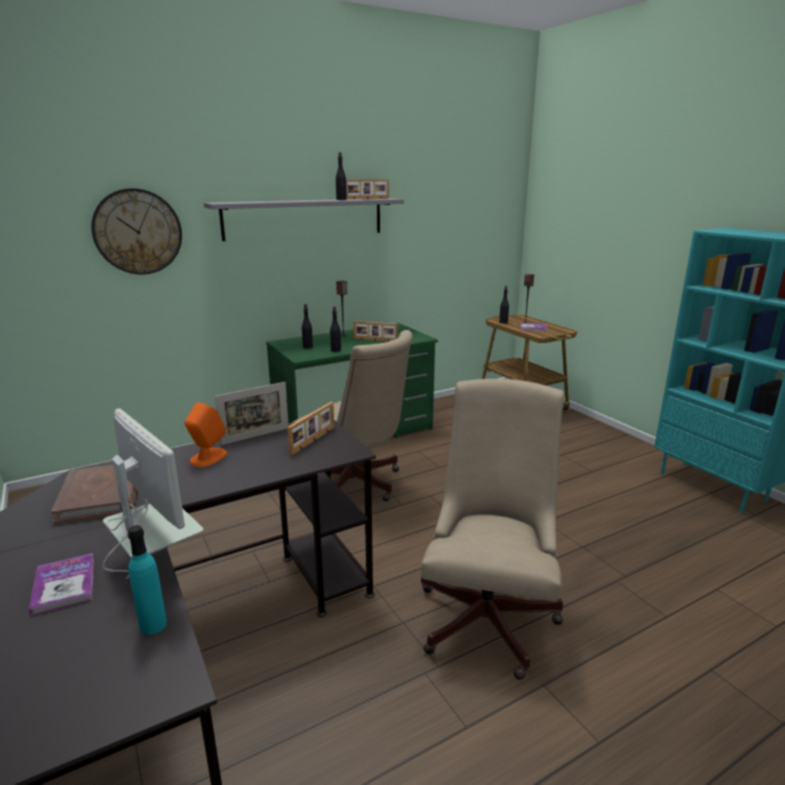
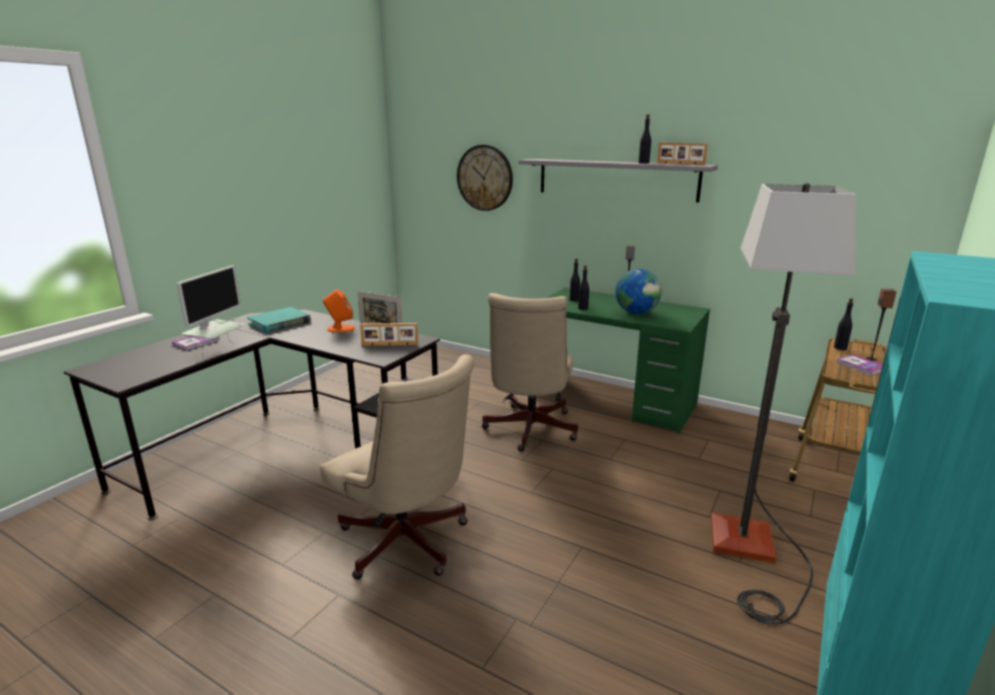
camera: 60 degrees right, 0 degrees up
brown book [51,465,138,524] -> turquoise book [247,307,311,333]
turquoise bottle [127,525,167,635] -> none
picture frame [354,321,398,342] -> globe [615,269,662,314]
beige office chair [421,379,564,680] -> beige office chair turned 60 degrees clockwise [320,354,475,580]
none -> floor lamp [711,183,856,625]

